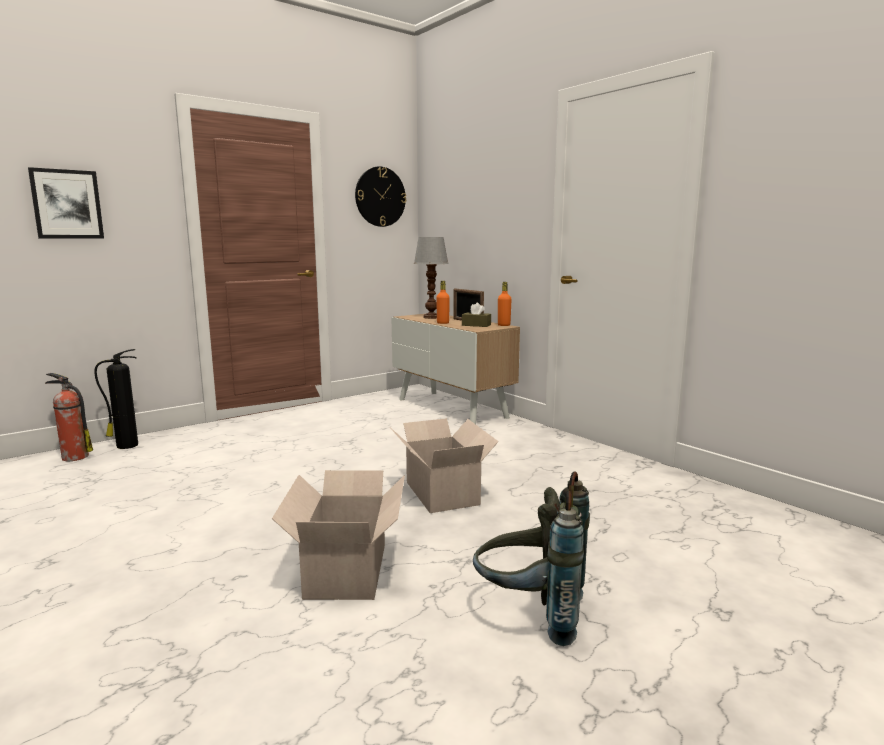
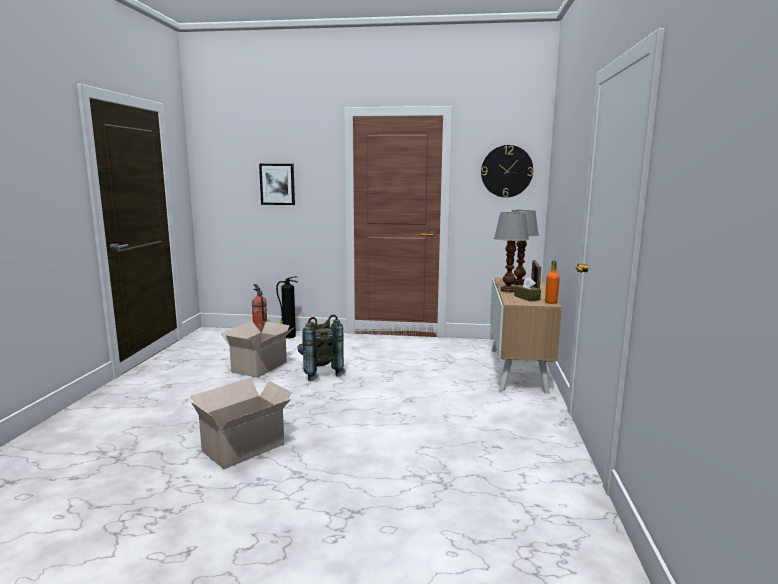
camera: 45 degrees right, 0 degrees up
cardboard box [391,418,499,513] -> cardboard box moved to [220,321,294,378]
orange bottle [436,281,450,324] -> table lamp [494,212,529,293]
grey backpack [473,471,590,646] -> grey backpack moved to [297,314,346,381]

